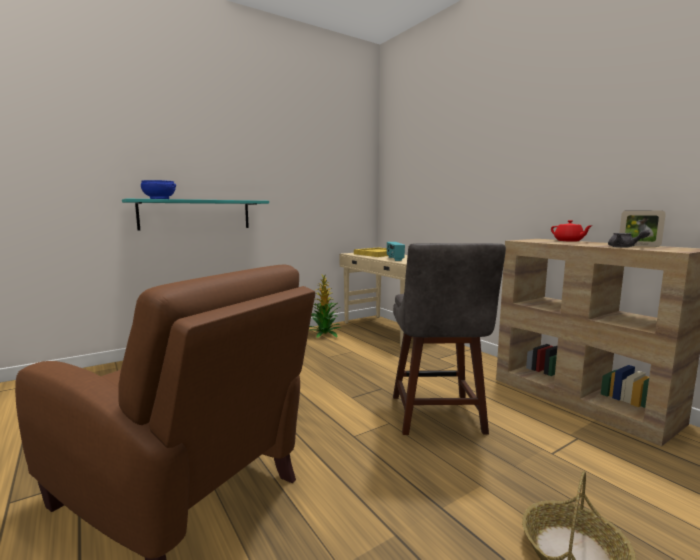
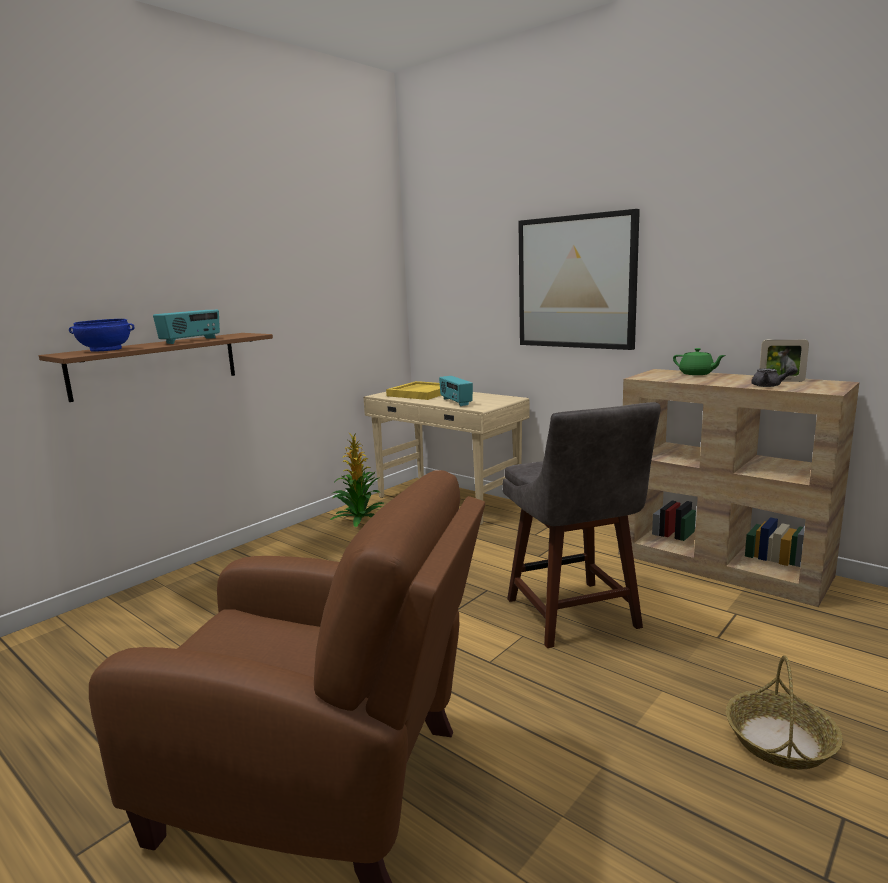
camera: 15 degrees left, 5 degrees up
turquoise shelf [122,199,269,230] -> brown shelf [39,333,273,402]
red teapot [551,220,593,242] -> green teapot [673,348,726,375]
none -> radio [153,310,220,344]
none -> picture [518,209,640,350]

